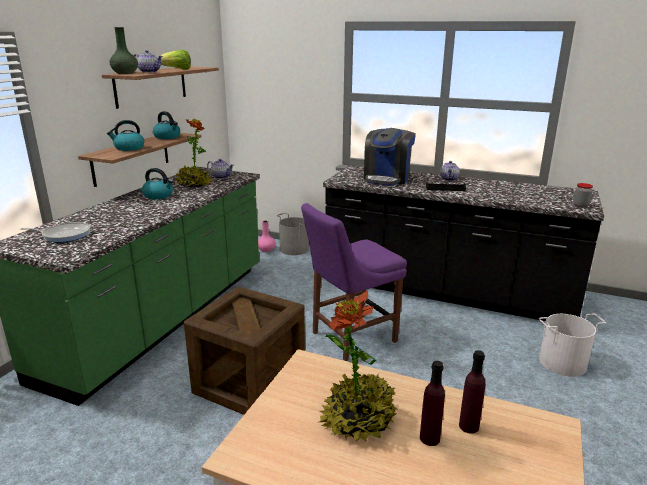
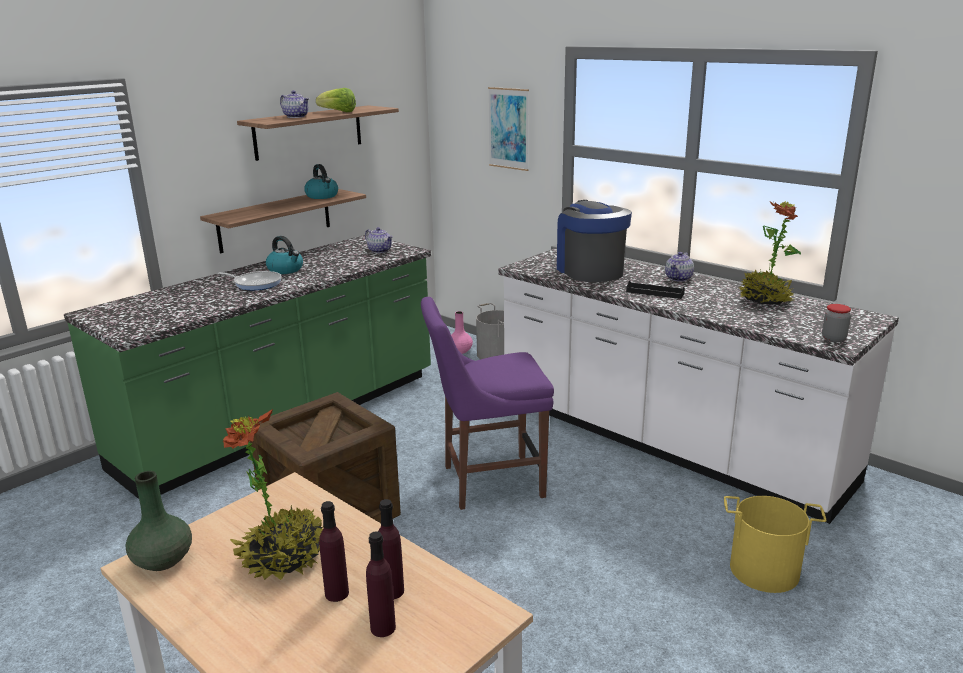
camera: 20 degrees right, 0 degrees up
frying pan [20,222,90,242] -> frying pan moved to [217,271,282,290]
kettle [107,120,144,151] -> none
green vase [110,27,138,74] -> green vase moved to [125,471,192,571]
potted plant [175,119,213,187] -> potted plant moved to [739,201,801,305]
black counter [323,165,604,321] -> white counter [498,248,899,524]
coffee machine [364,128,416,186] -> coffee machine turned 120 degrees clockwise [557,200,632,282]
white bucket [539,314,606,377] -> yellow bucket [724,496,827,593]
none -> purple bottle [366,531,396,637]
none -> picture [488,87,529,171]

